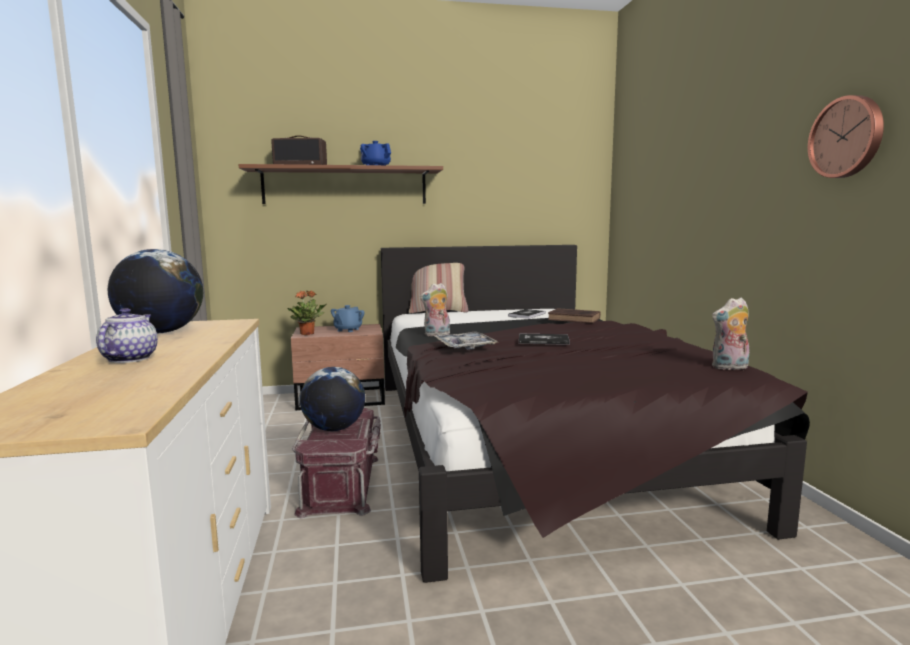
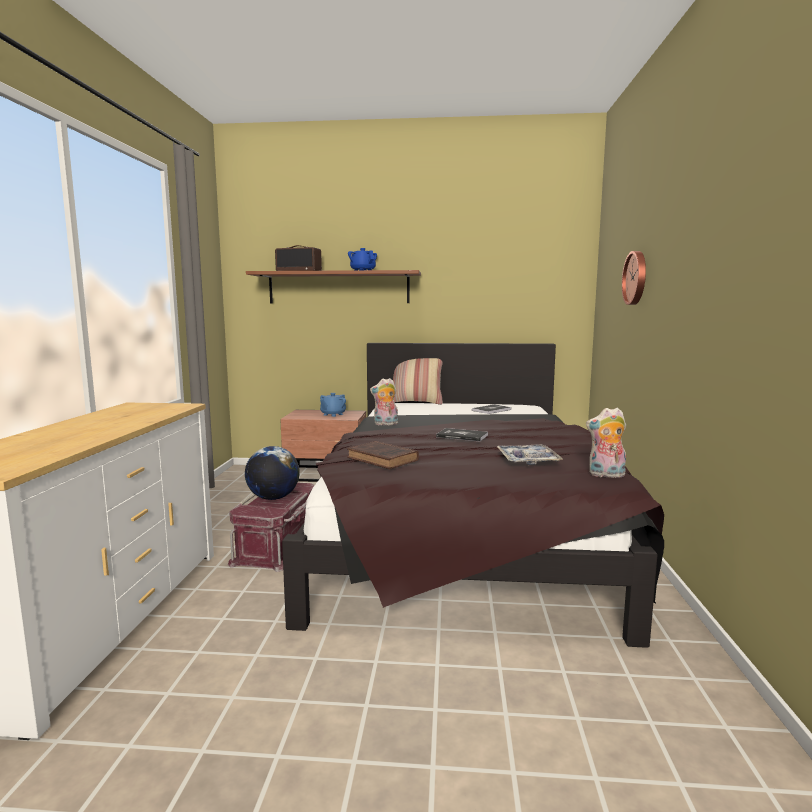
camera: 15 degrees right, 0 degrees up
teapot [96,308,158,363] -> none
globe [108,249,203,333] -> none
potted plant [285,290,326,335] -> none
tray [434,332,498,350] -> tray moved to [497,444,563,465]
brown book [548,308,600,323] -> brown book moved to [347,441,419,469]
wall clock [808,95,884,178] -> wall clock moved to [622,251,646,305]

